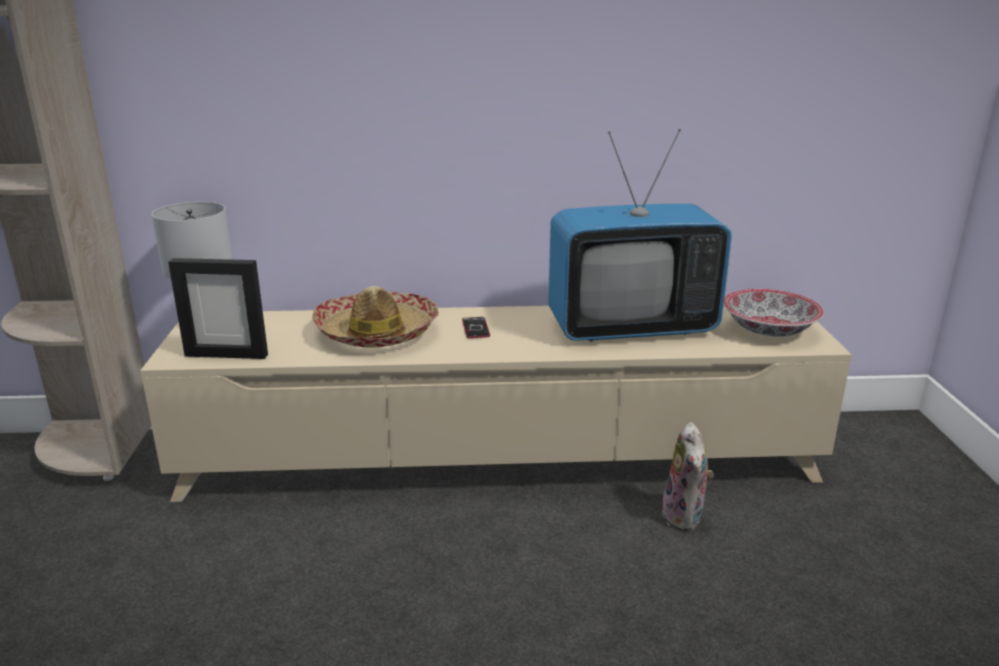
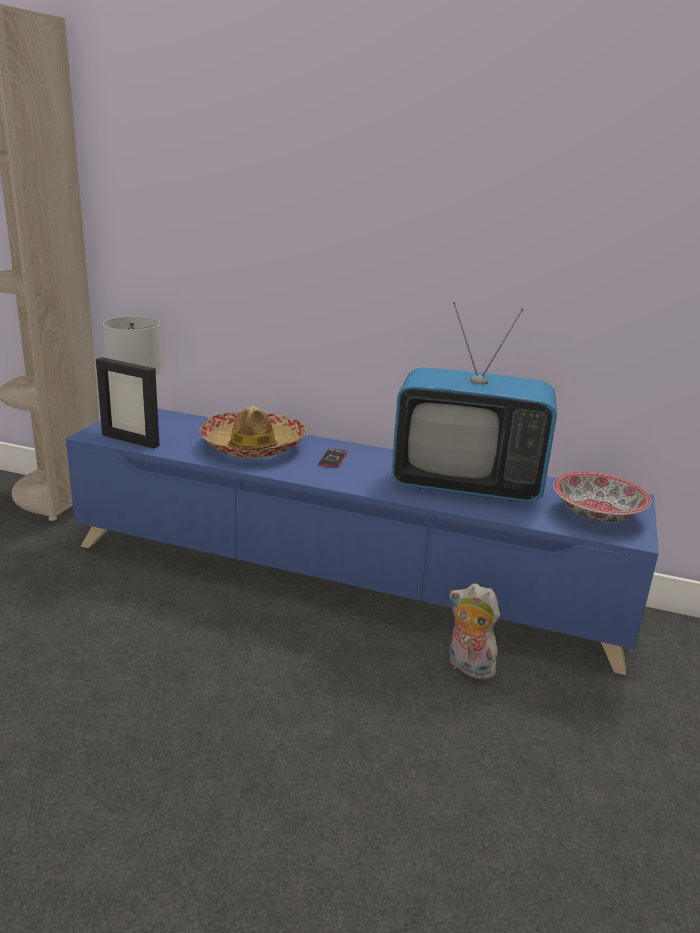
camera: 20 degrees right, 0 degrees up
beige tv stand [140,306,852,502] -> blue tv stand [66,409,659,675]
plush toy [661,422,714,531] -> plush toy turned 105 degrees clockwise [449,583,500,679]

